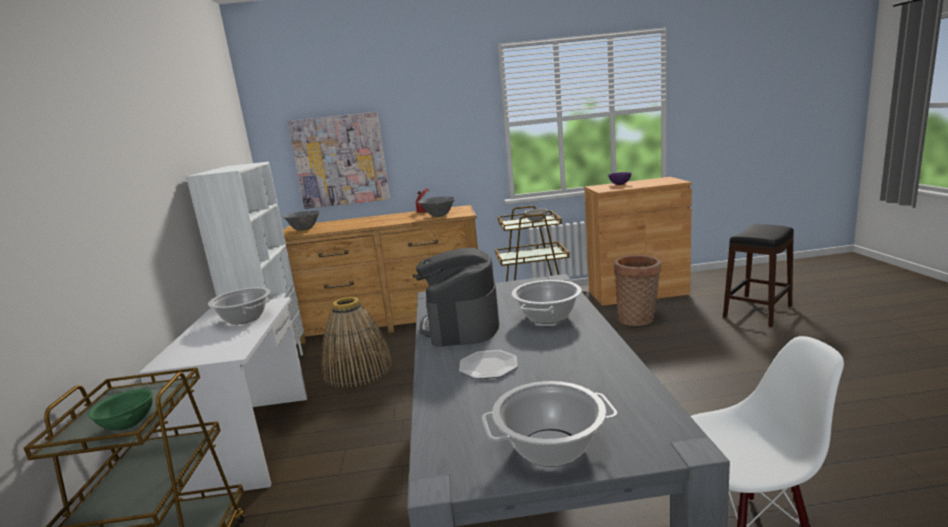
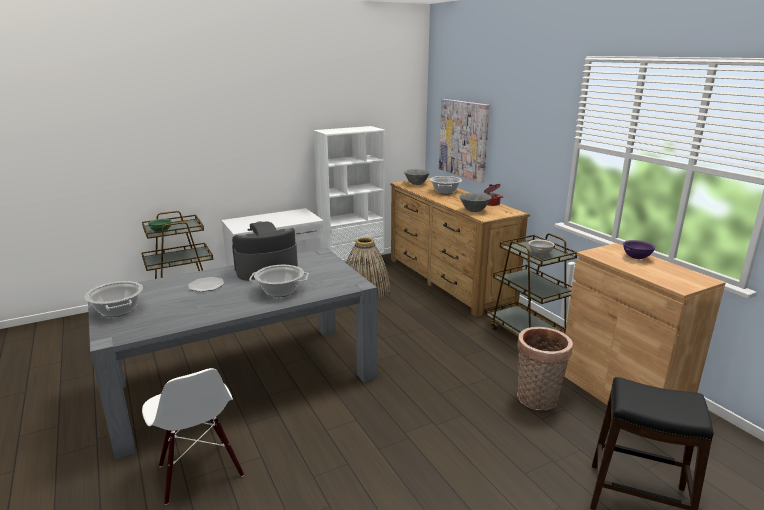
camera: 65 degrees right, 5 degrees up
cooking pot [208,287,270,325] -> cooking pot moved to [430,176,462,194]

